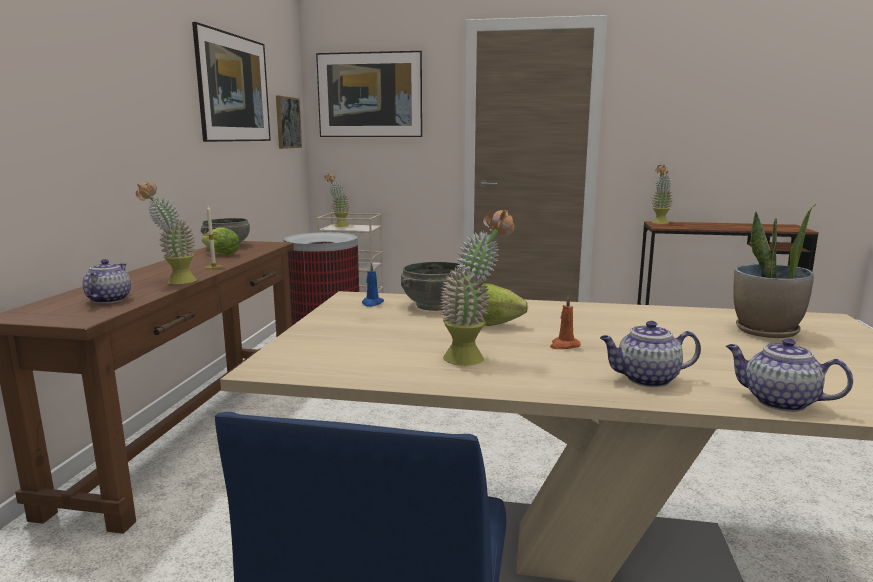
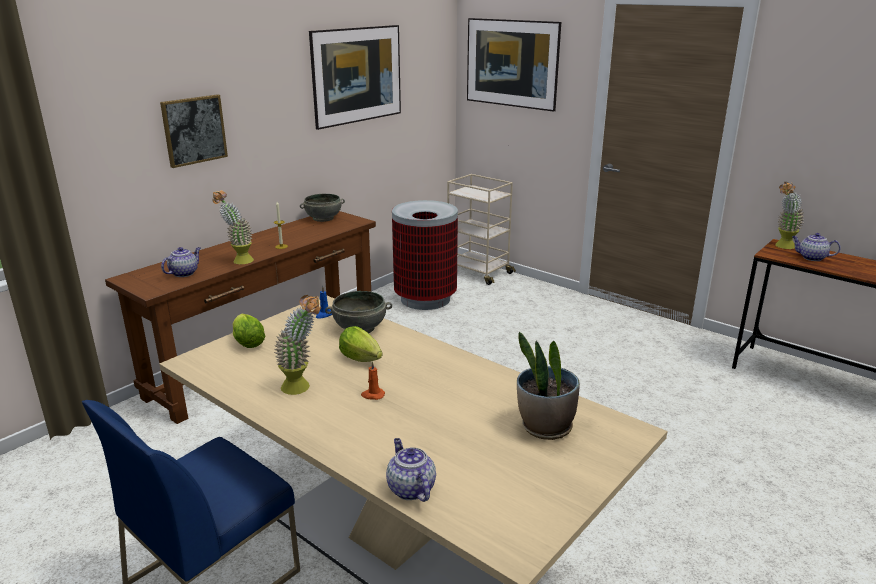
camera: 30 degrees right, 10 degrees up
lettuce [202,227,240,255] -> lettuce moved to [233,314,265,348]
picture [276,96,302,149] -> picture moved to [160,94,228,168]
potted plant [324,173,349,227] -> none
teapot [600,321,701,387] -> teapot moved to [792,233,841,261]

